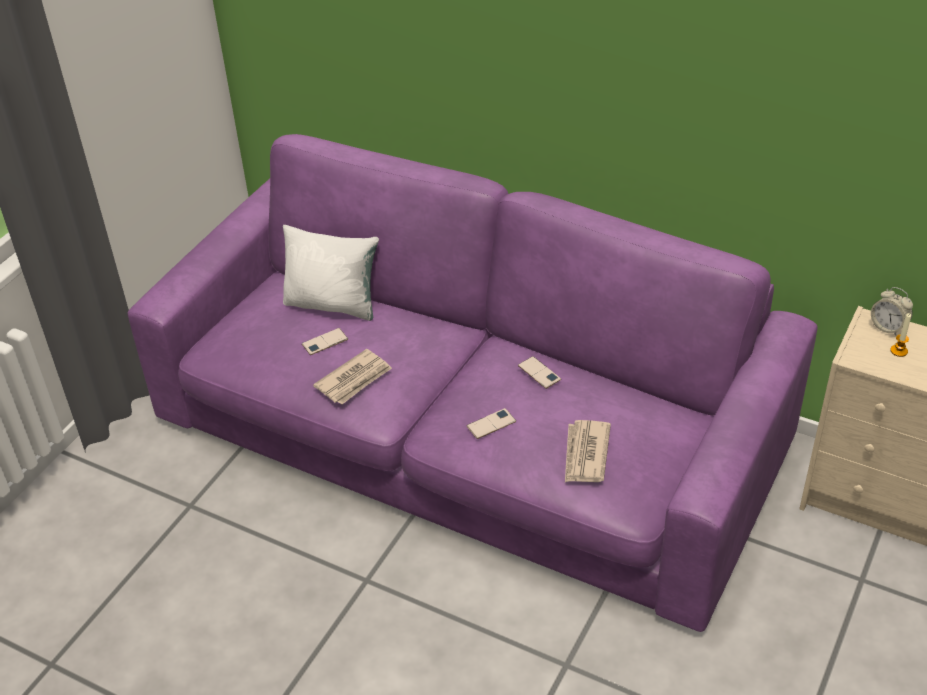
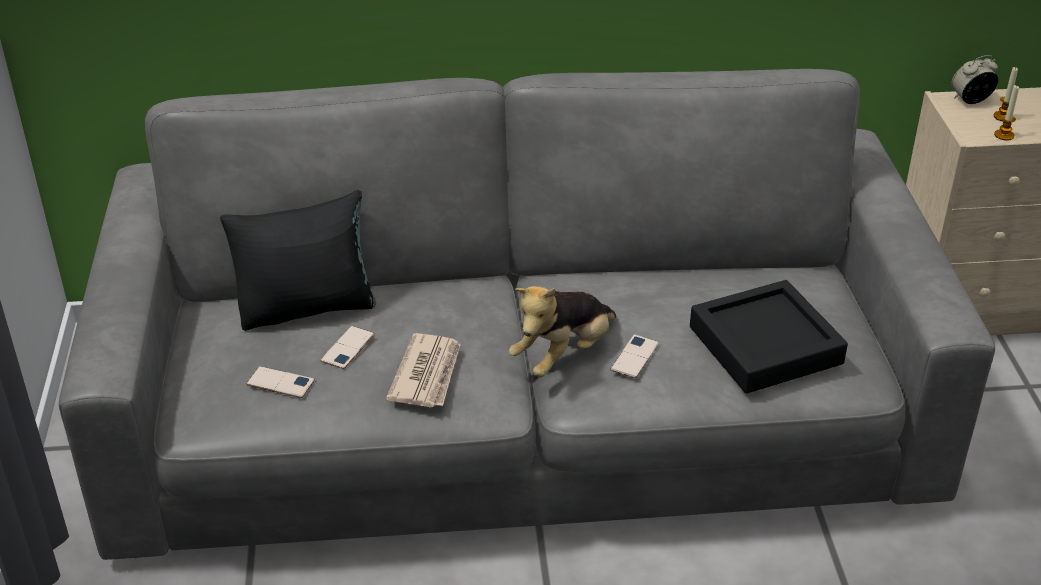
camera: 35 degrees left, 5 degrees down
purple sofa [127,134,818,632] -> grey sofa [59,69,995,560]
white pillow [283,225,379,321] -> black pillow [220,190,376,331]
phone [518,356,561,389] -> phone moved to [246,366,315,398]
newspaper [565,420,611,482] -> black tray [690,280,848,393]
alarm clock [871,287,913,336] -> alarm clock turned 150 degrees clockwise [951,55,998,104]
none -> plush toy [509,286,616,377]
none -> candle [994,85,1019,141]

